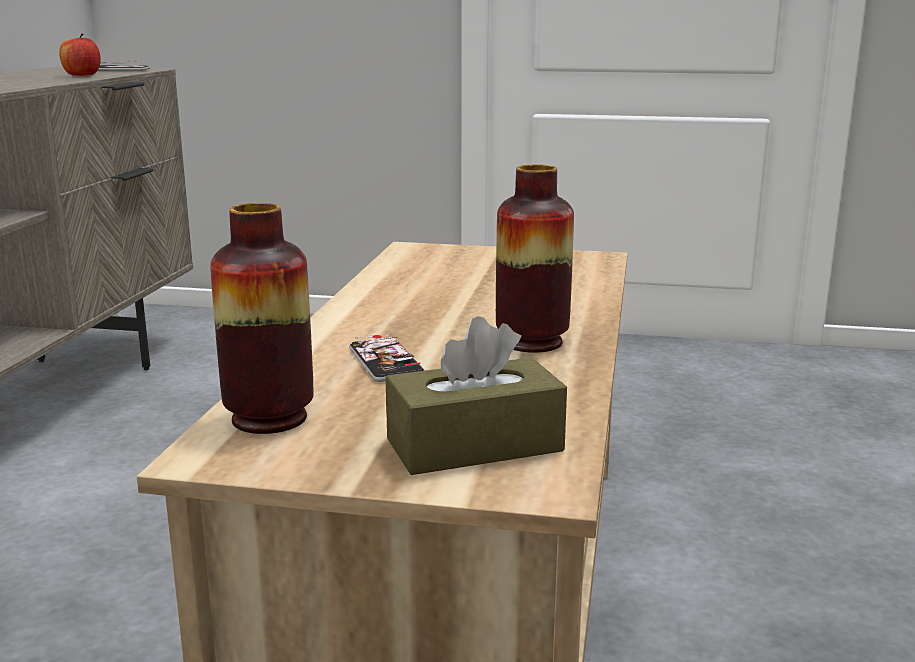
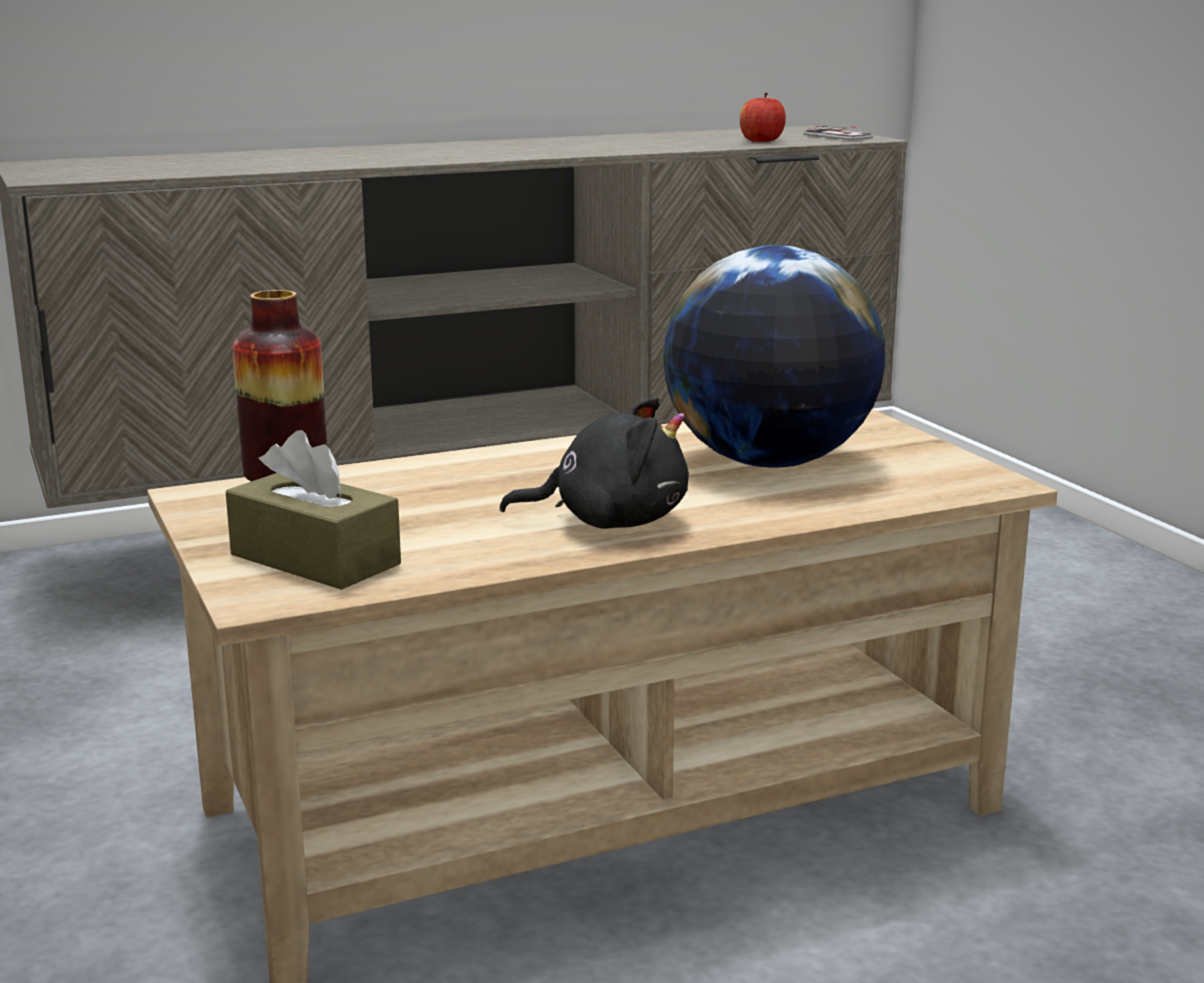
camera: 55 degrees right, 0 degrees up
phone [349,333,425,382] -> none
vase [496,164,574,353] -> black plush toy [500,397,689,529]
none -> globe [663,245,886,467]

